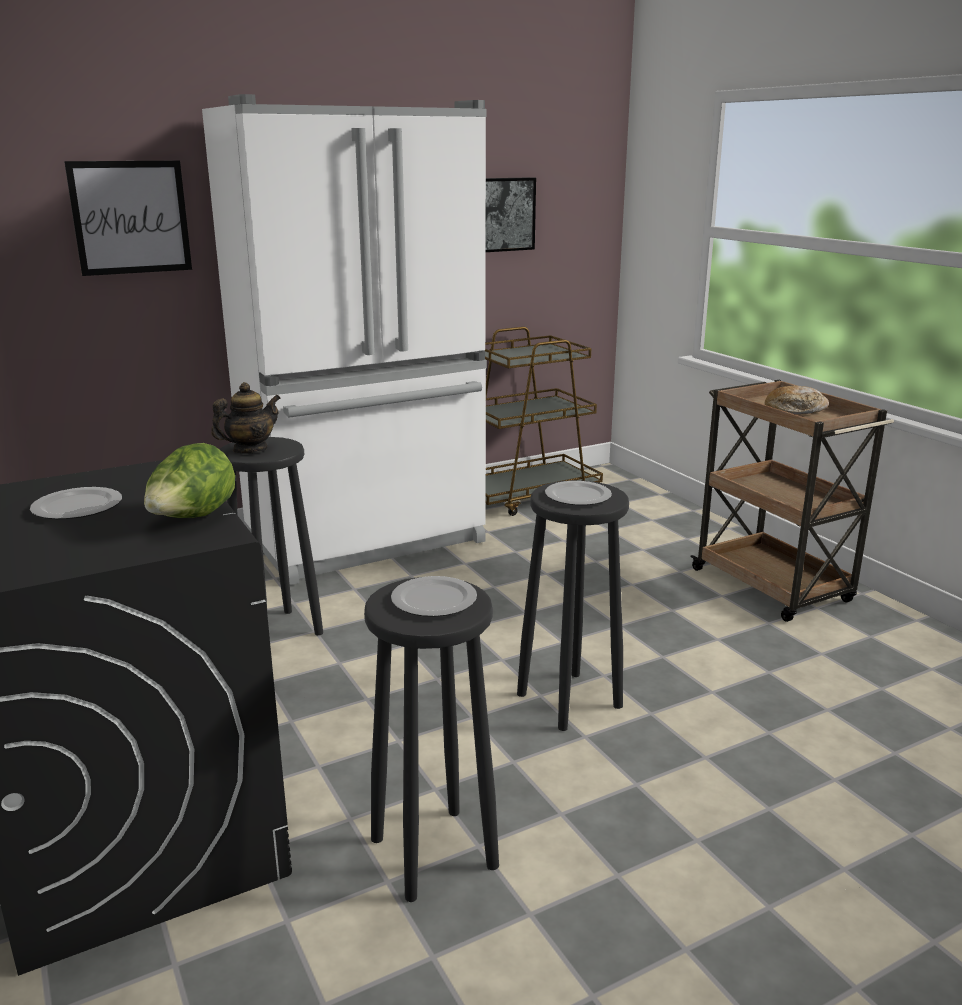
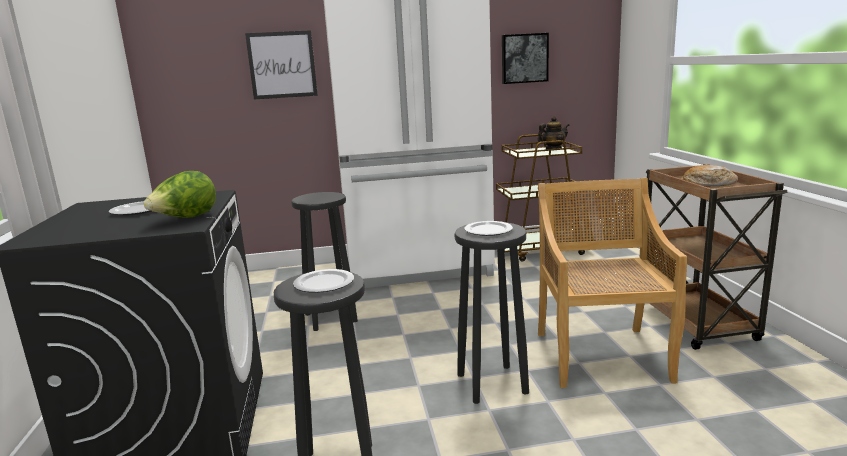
camera: 20 degrees right, 5 degrees down
teapot [211,382,281,454] -> teapot moved to [537,116,569,150]
none -> beige chair [538,178,687,388]

